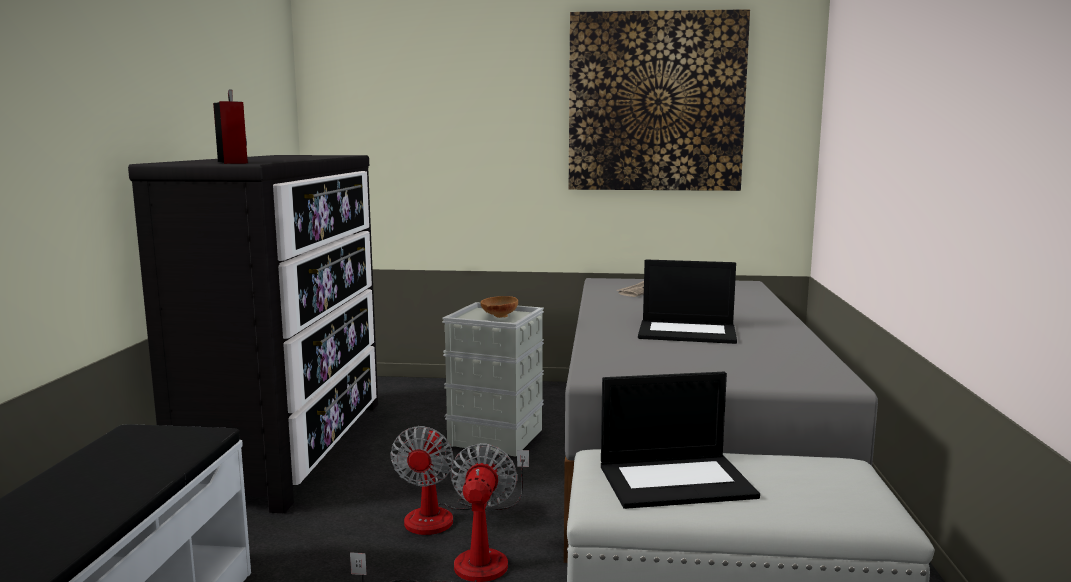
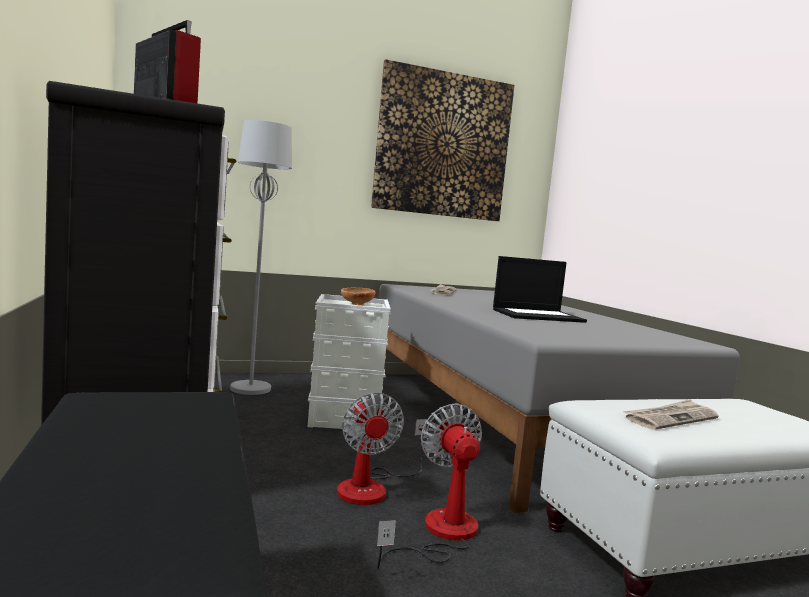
camera: 25 degrees left, 5 degrees down
laptop [601,372,760,509] -> newspaper [624,399,718,430]
none -> grey floor lamp [230,120,292,395]

